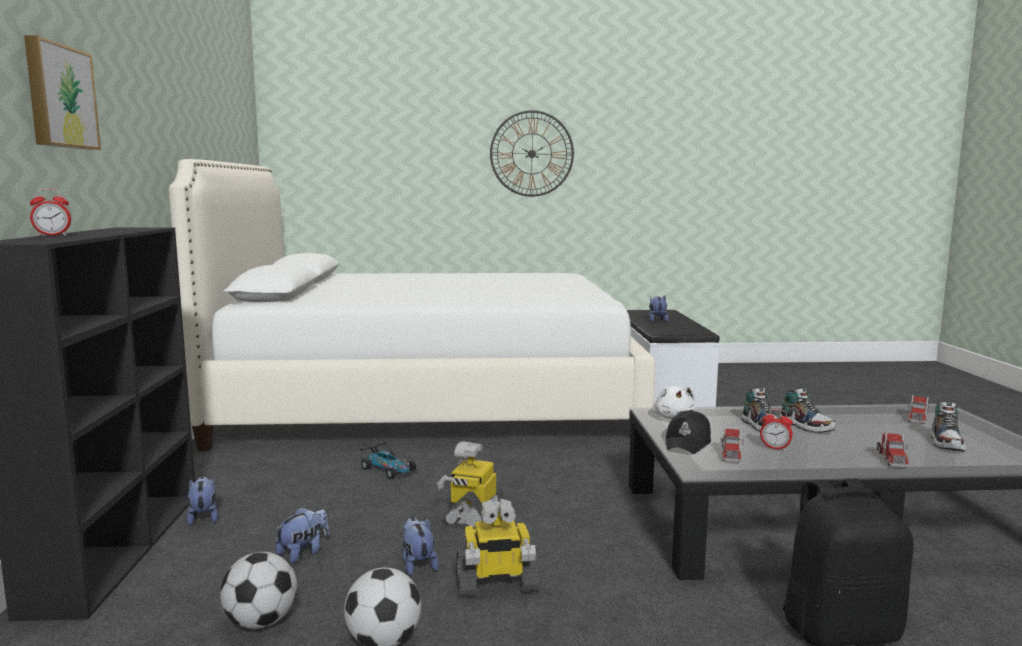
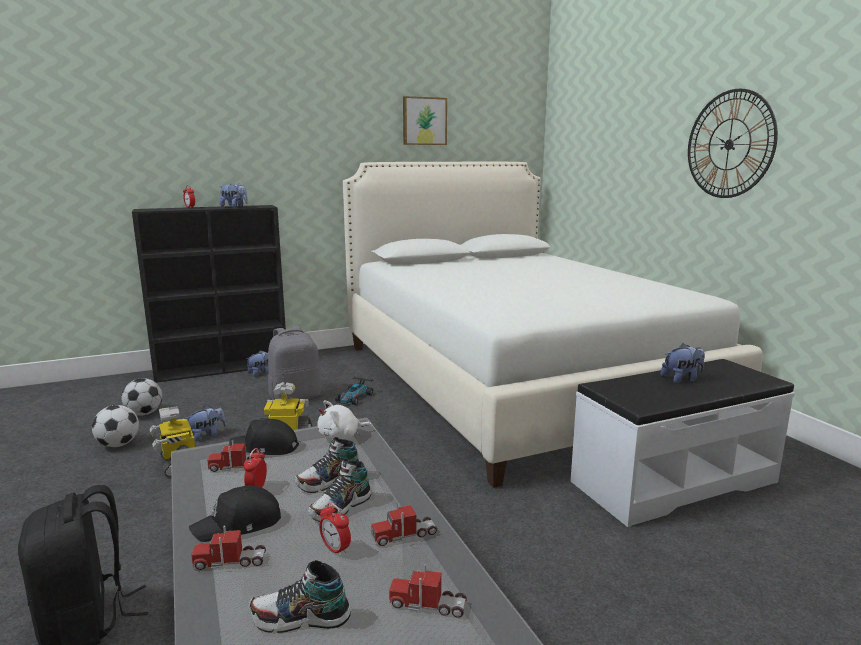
camera: 70 degrees right, 5 degrees up
picture [24,35,101,150] -> picture moved to [403,96,447,145]
plush toy [275,507,329,563] -> plush toy moved to [219,183,248,208]
none -> black cap [189,485,281,542]
none -> grey backpack [268,326,322,400]
none -> alarm clock [319,502,351,556]
none -> toy truck [371,503,437,546]

